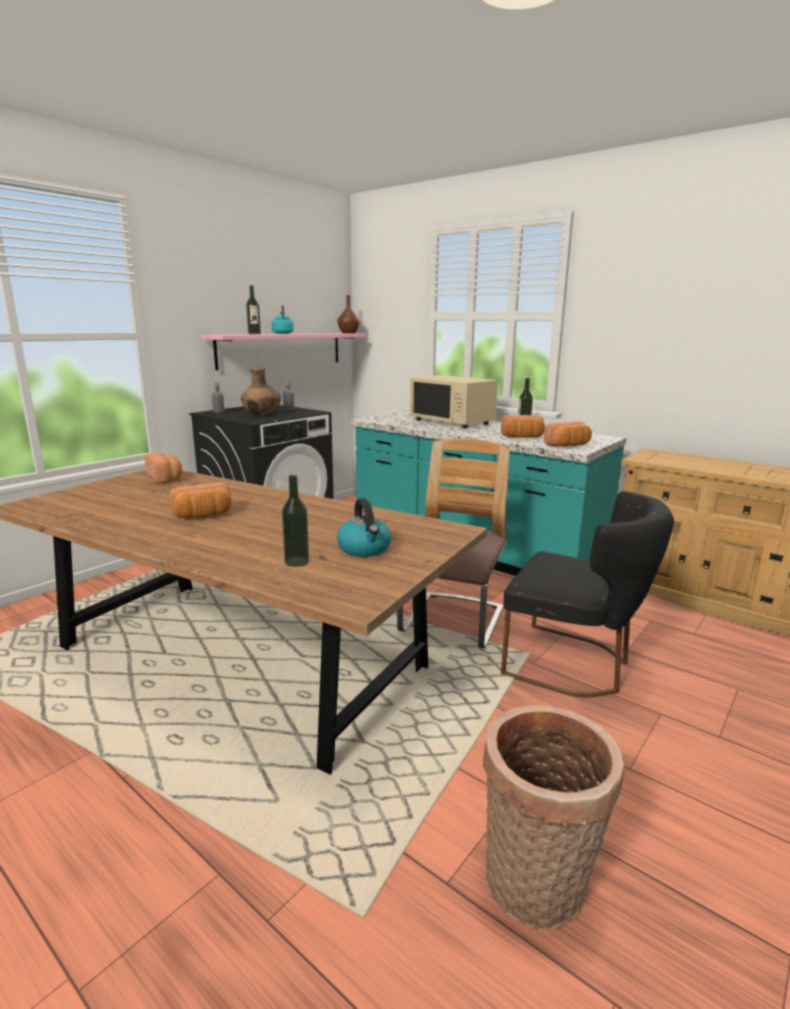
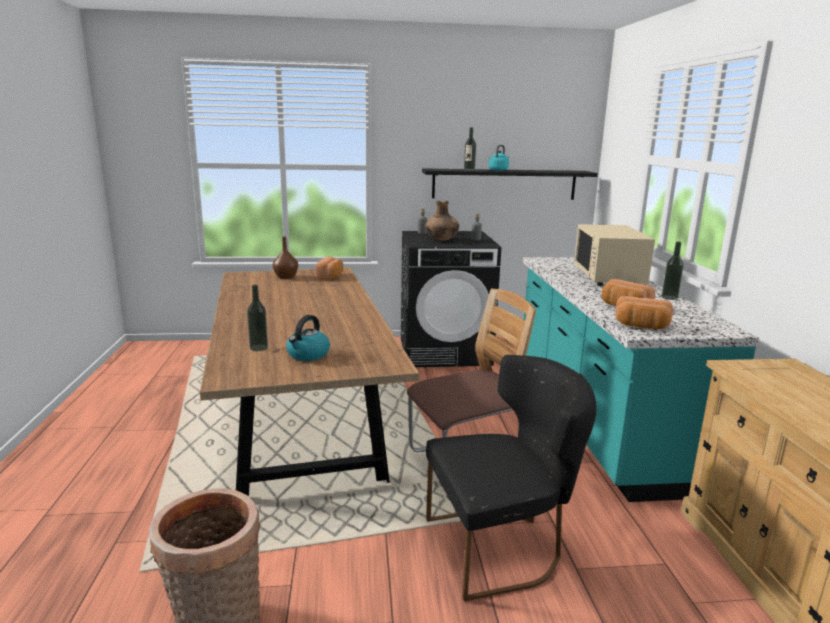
camera: 45 degrees right, 0 degrees up
bread [170,482,231,519] -> none
pink shelf [201,333,365,370] -> black shelf [422,168,598,200]
brown vase [338,295,360,333] -> brown vase moved to [273,237,298,279]
black chair [501,491,674,697] -> black chair turned 90 degrees counterclockwise [426,355,596,601]

